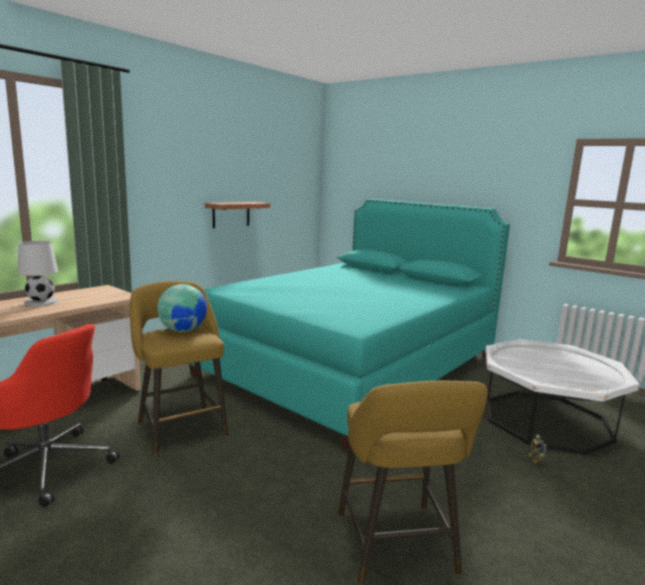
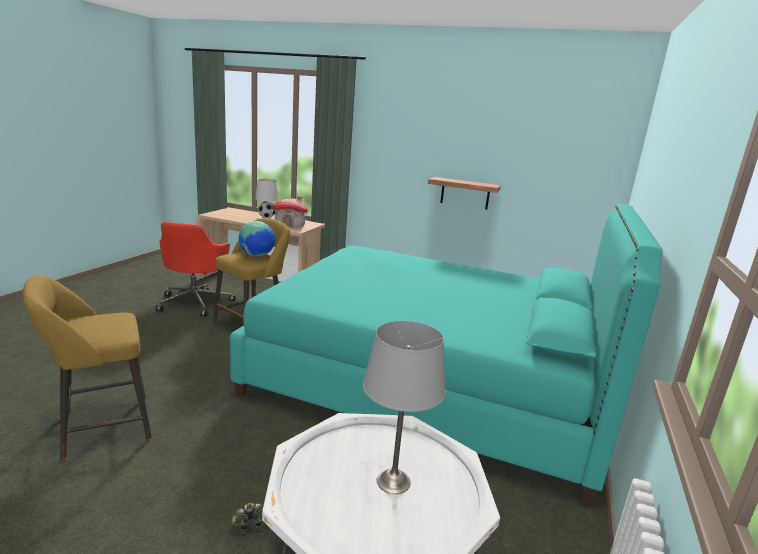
camera: 70 degrees right, 5 degrees up
none -> toy house [272,196,308,228]
none -> grey table lamp [363,321,446,494]

